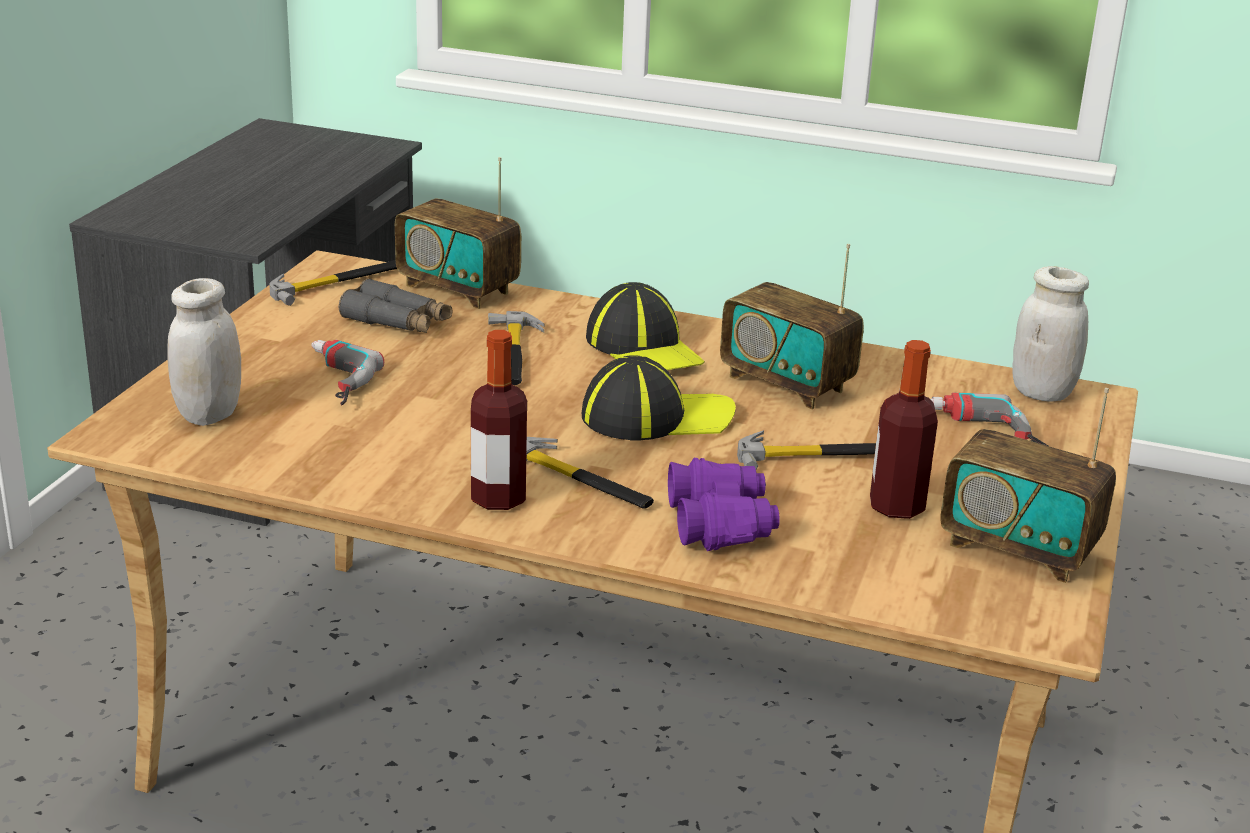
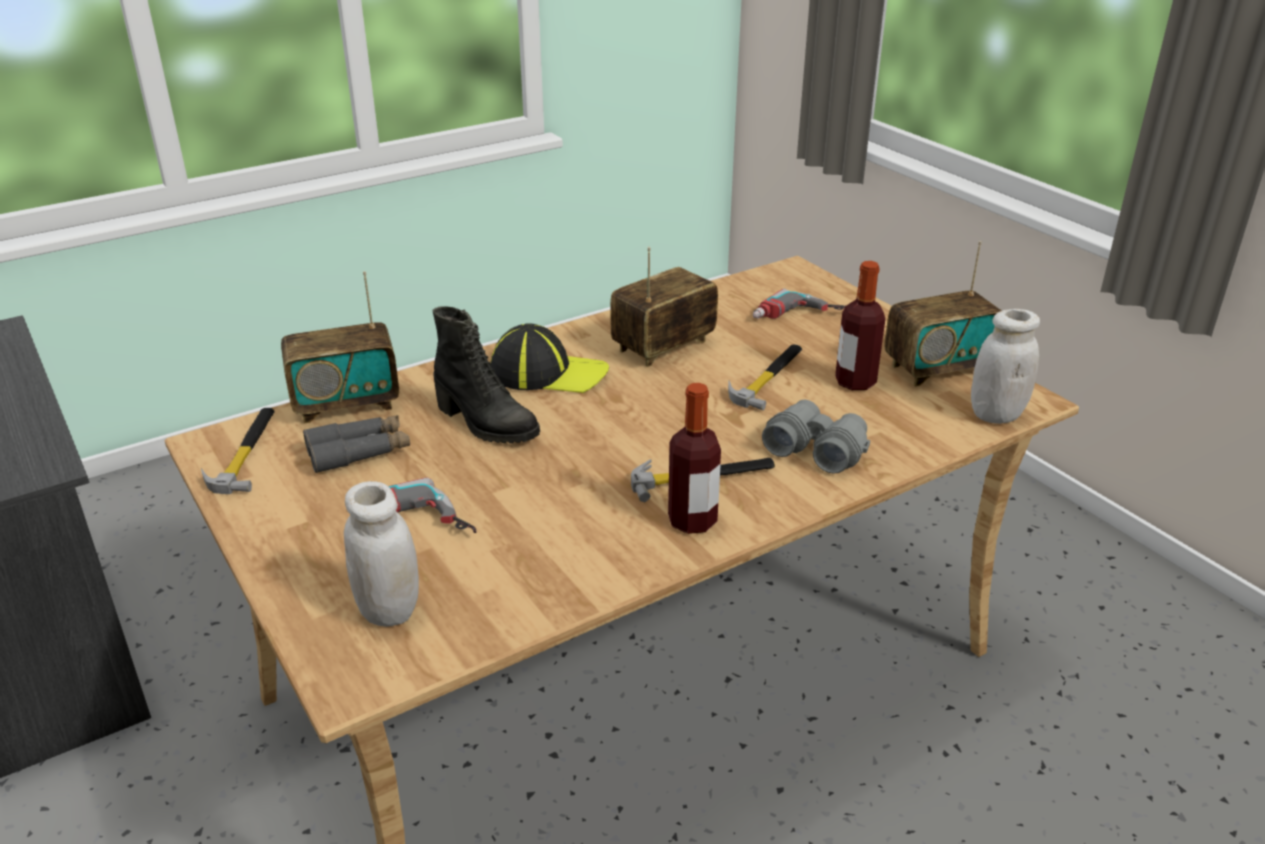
camera: 50 degrees left, 5 degrees up
hammer [488,311,544,385] -> black boot [432,306,540,443]
cap [582,355,736,441] -> none
purple binoculars [668,458,780,551] -> grey binoculars [762,400,870,474]
radio [720,244,864,409] -> radio turned 150 degrees clockwise [610,247,718,367]
white jar [1012,266,1089,402] -> white jar moved to [971,309,1040,424]

